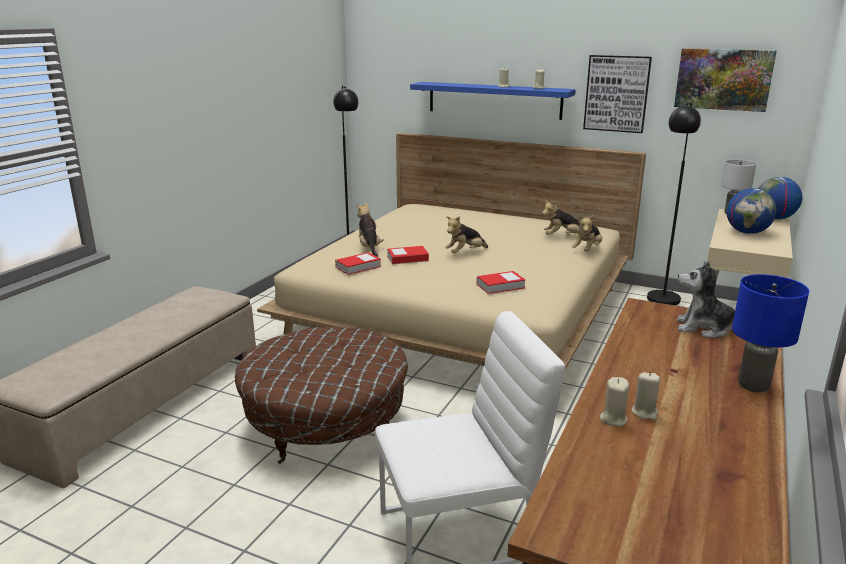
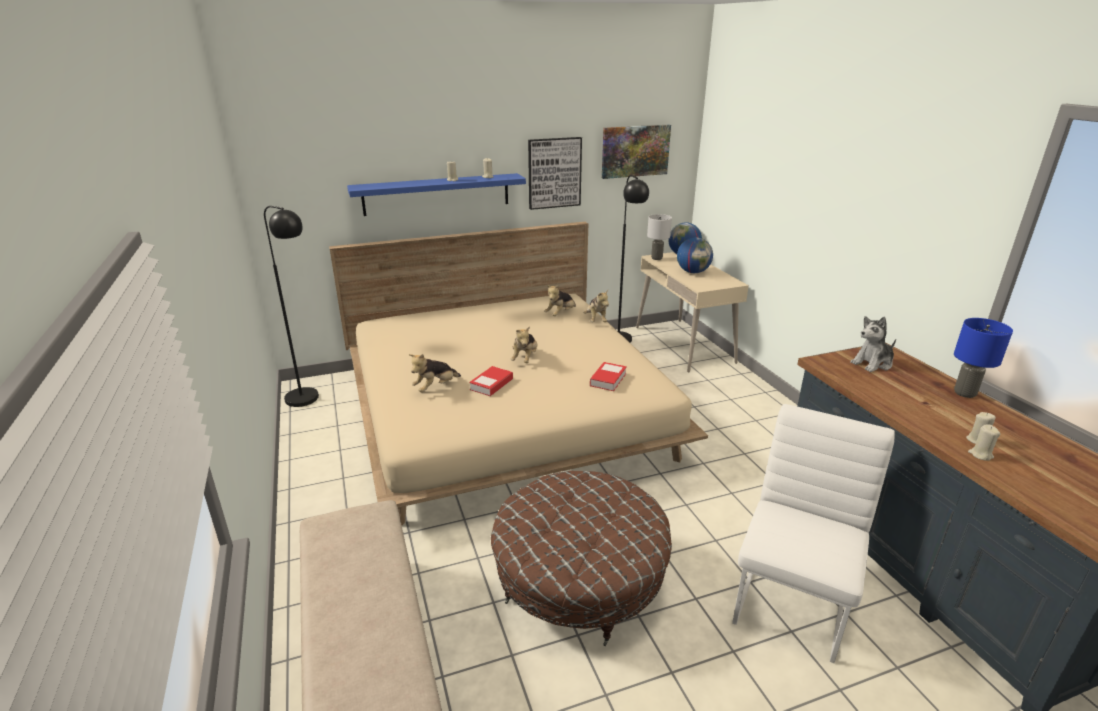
camera: 45 degrees left, 5 degrees up
book [335,252,381,275] -> none
plush toy [357,203,384,257] -> plush toy turned 75 degrees counterclockwise [409,354,461,392]

